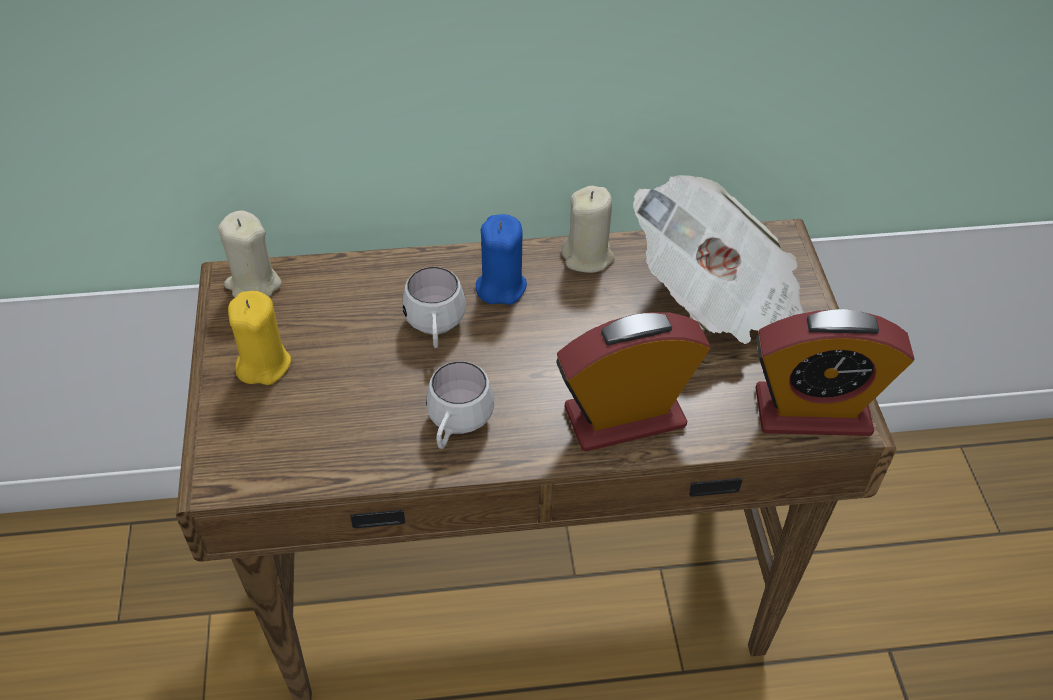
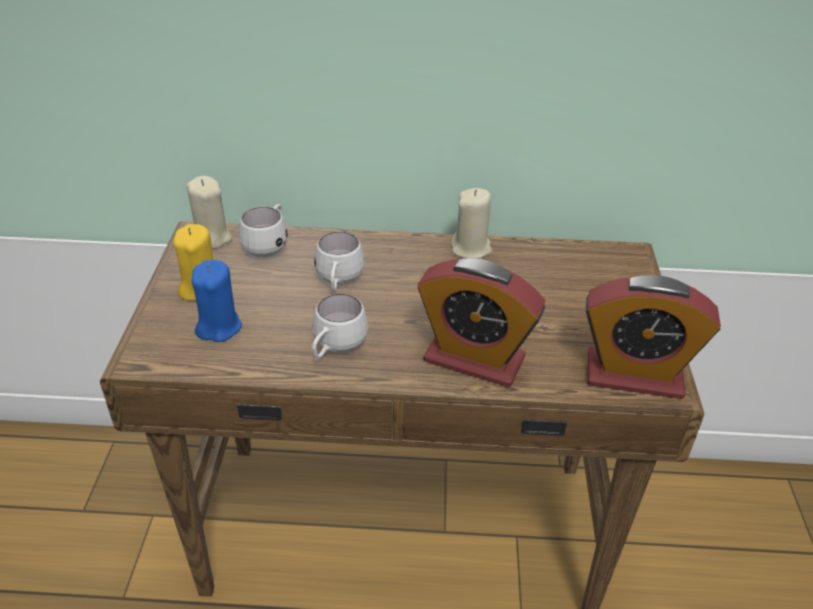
camera: 10 degrees right, 10 degrees down
blue candle [476,214,527,305] -> blue candle moved to [192,260,242,342]
alarm clock [556,312,711,452] -> alarm clock turned 150 degrees counterclockwise [417,258,545,387]
newspaper [633,175,804,344] -> none
none -> white mug [239,204,288,257]

